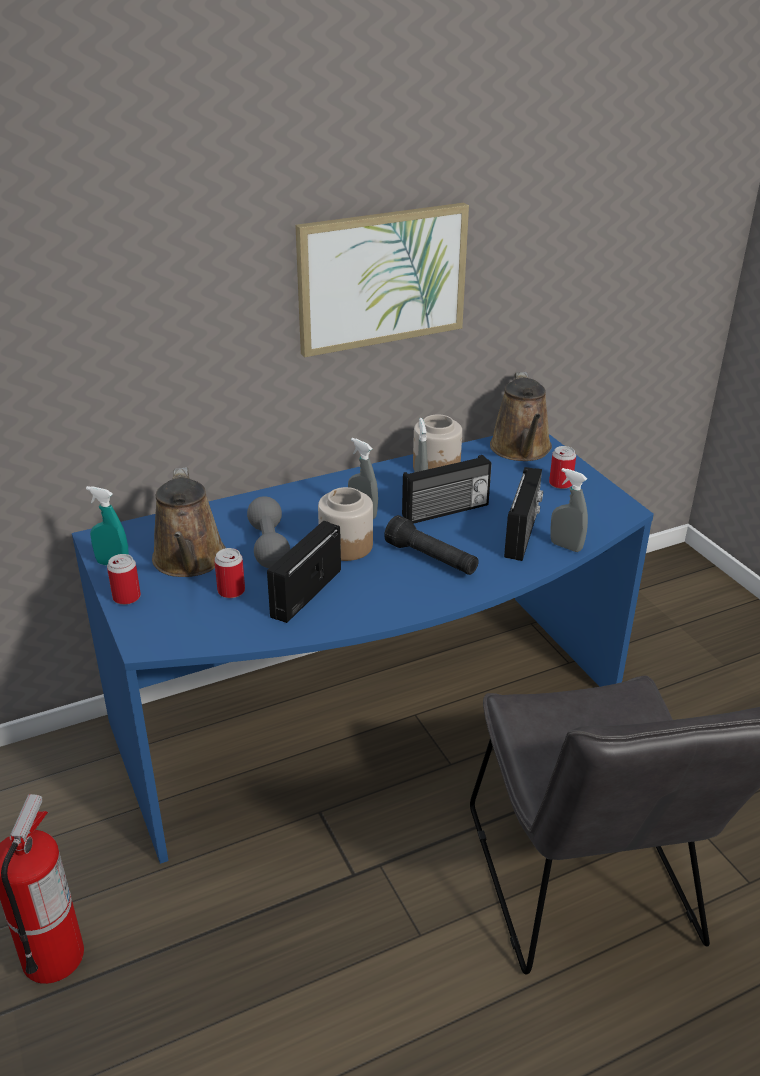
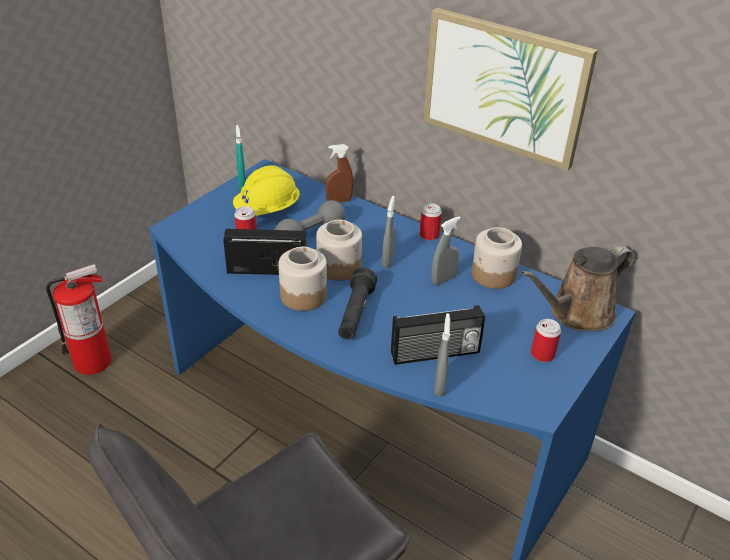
camera: 60 degrees right, 5 degrees up
can [107,554,141,605] -> can moved to [420,203,442,240]
brown watering can [152,467,226,577] -> yellow hard hat [233,165,300,216]
radio [402,455,492,524] -> none
none -> jar [278,247,327,311]
none -> brown spray bottle [325,144,353,203]

